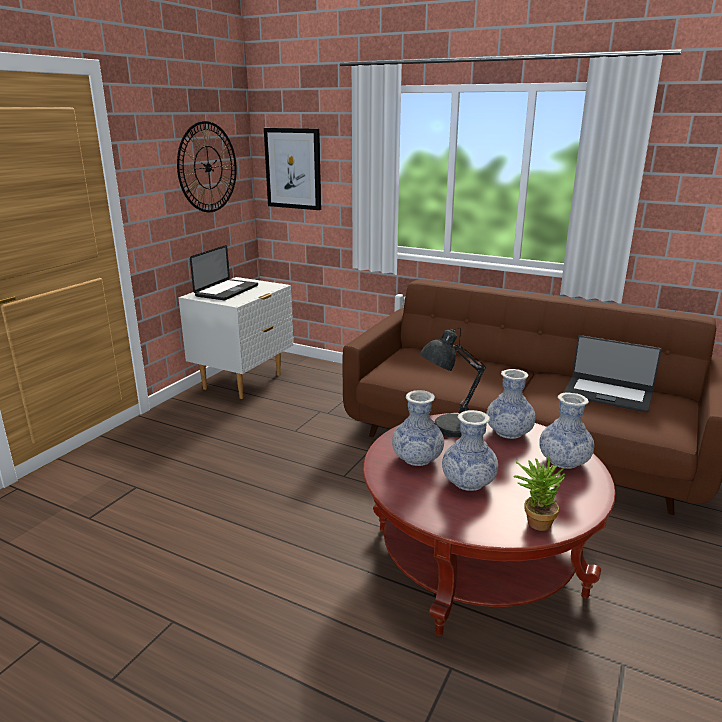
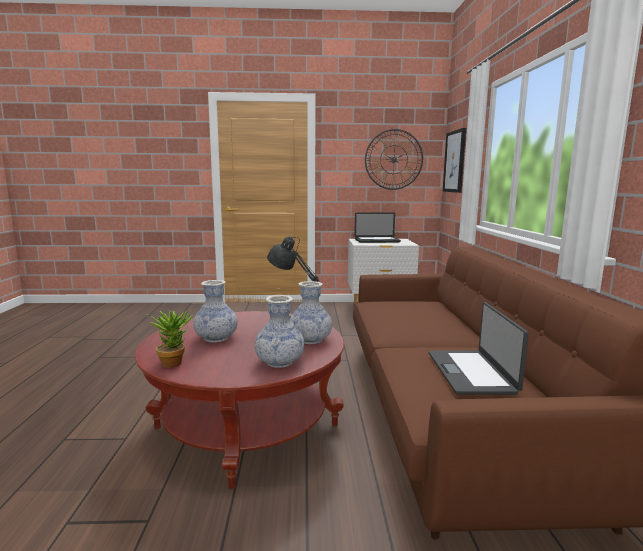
camera: 60 degrees right, 10 degrees down
vase [392,390,444,466] -> none

